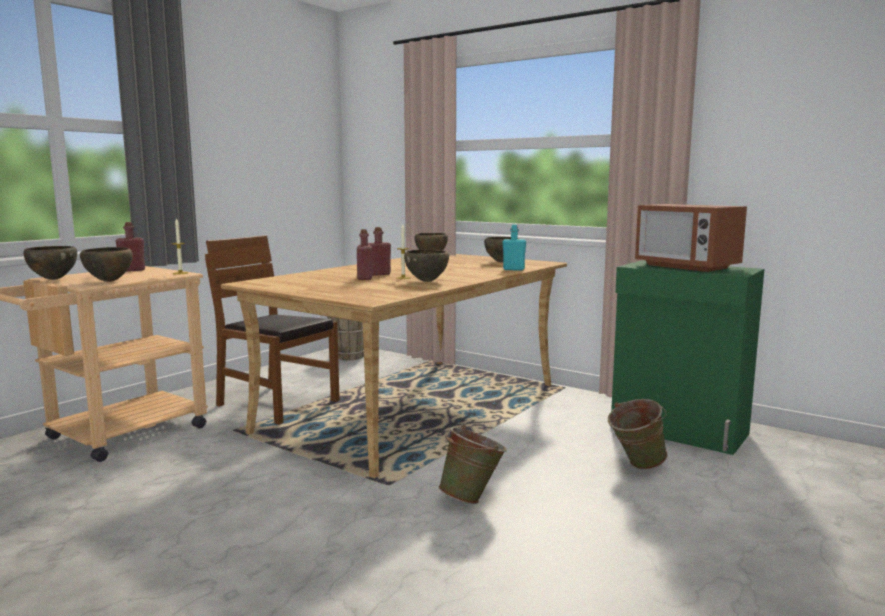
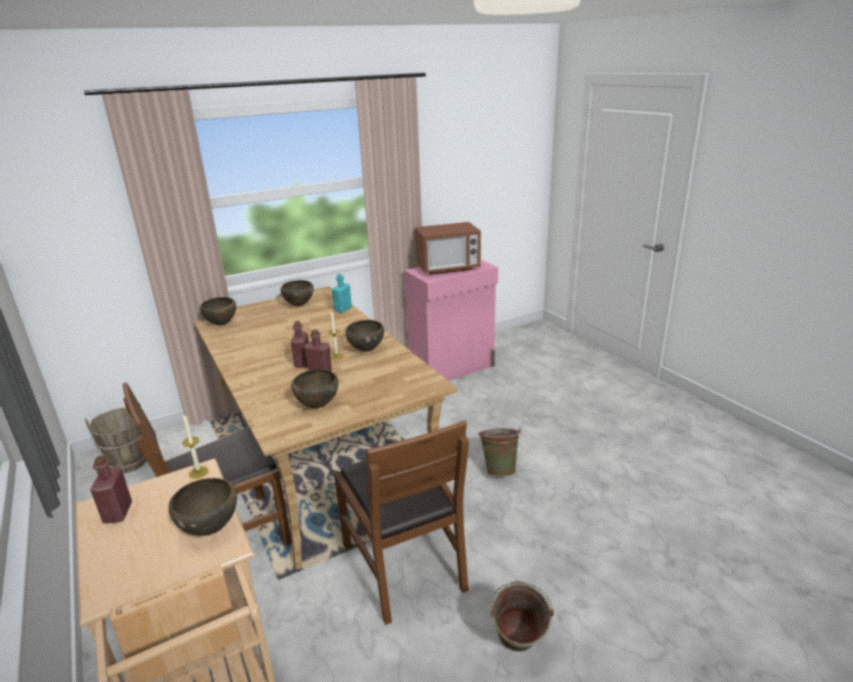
camera: 65 degrees left, 15 degrees up
brown bowl [23,246,77,280] -> brown bowl moved to [291,369,338,408]
green bucket [608,399,668,469] -> green bucket moved to [489,581,554,652]
green cabinet [611,260,764,455] -> pink cabinet [404,260,498,381]
none -> brown chair [334,420,469,625]

